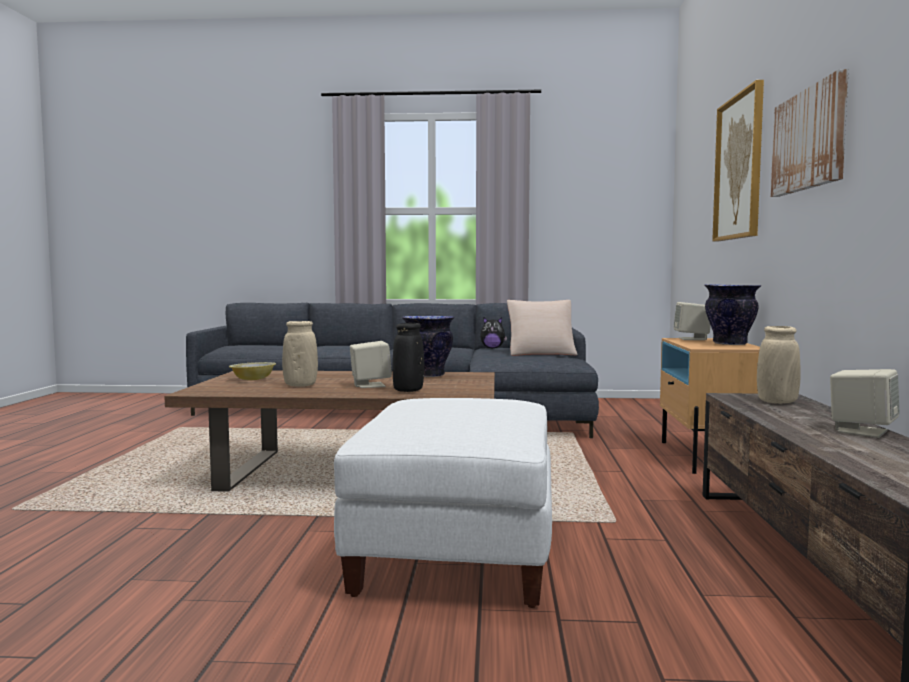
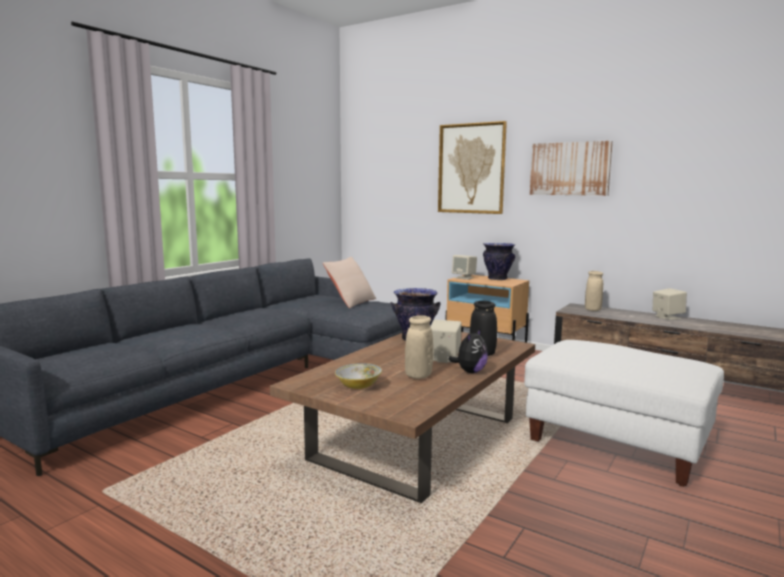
camera: 60 degrees left, 5 degrees up
plush toy [480,318,507,349] -> plush toy moved to [448,328,488,373]

